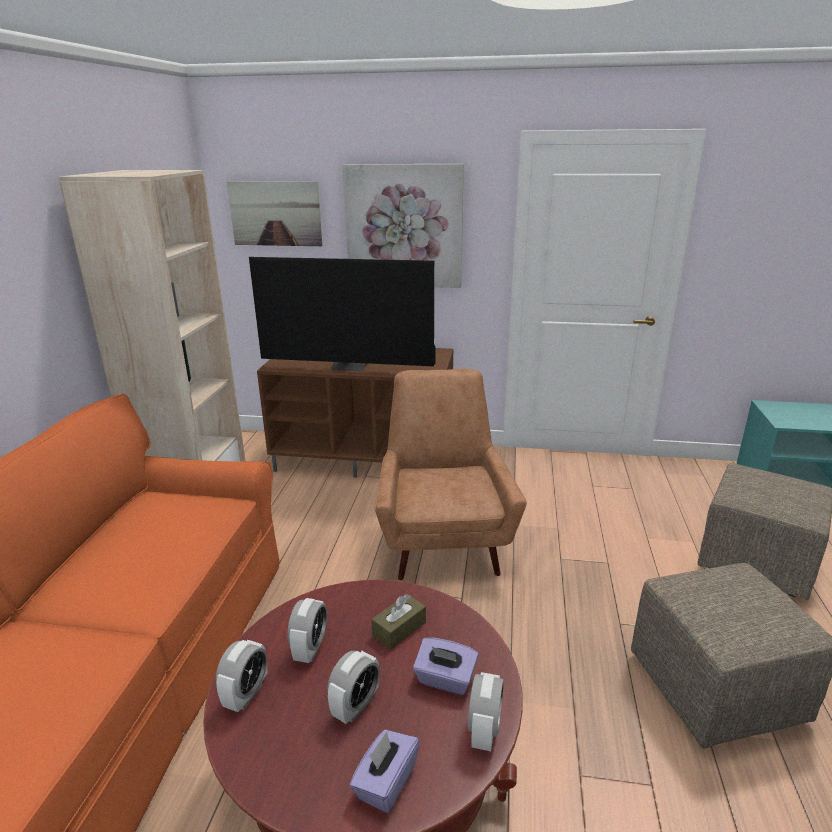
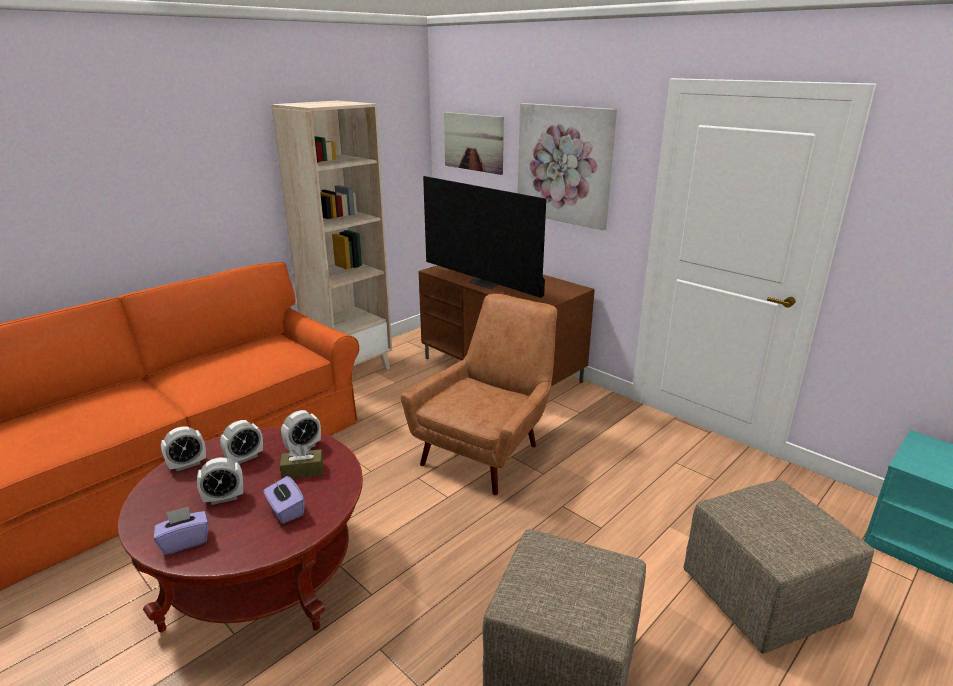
camera: 35 degrees right, 0 degrees up
alarm clock [468,672,504,751] -> alarm clock moved to [281,410,321,451]

